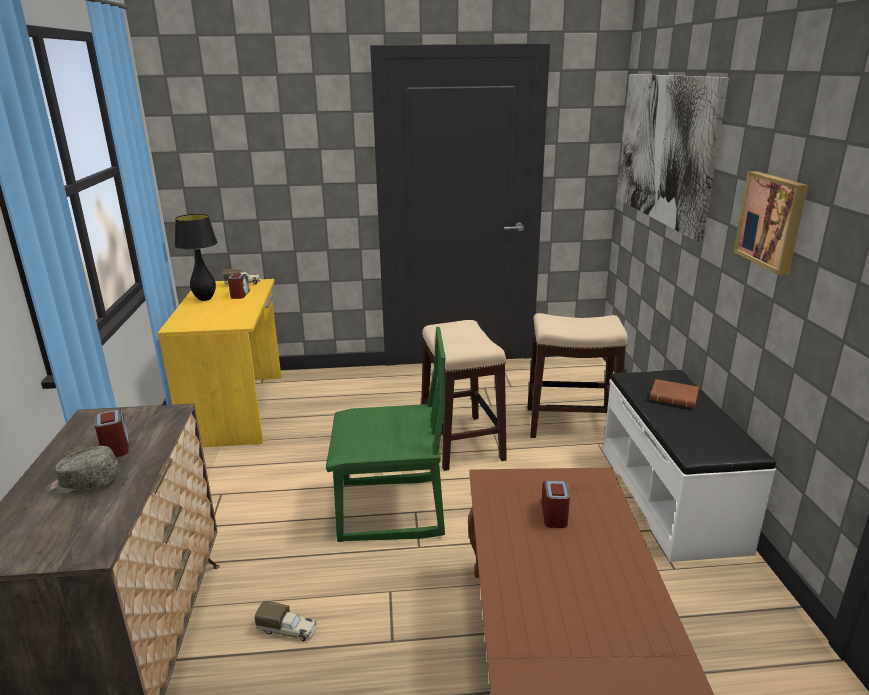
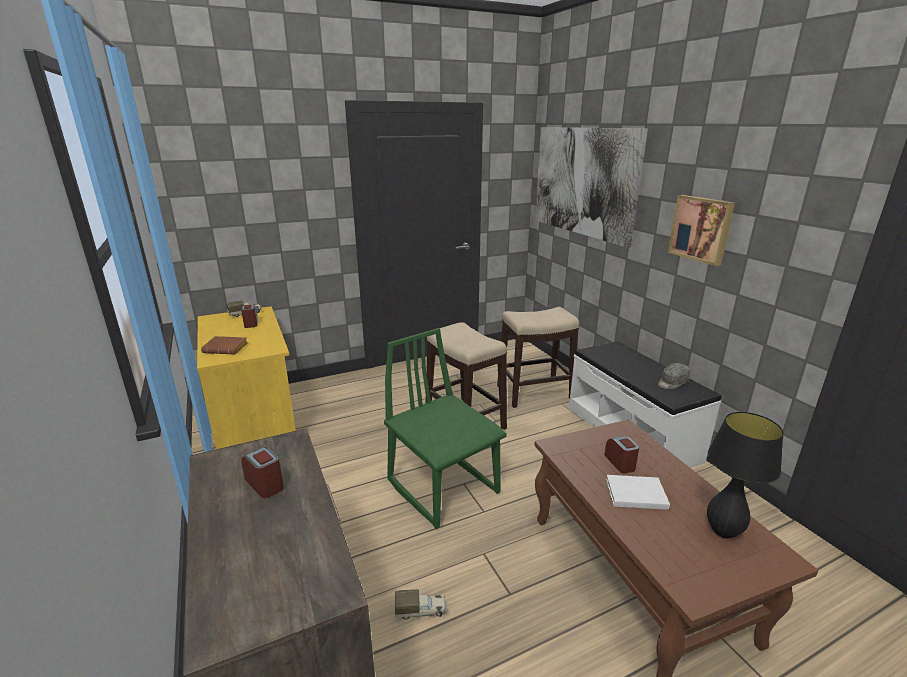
camera: 20 degrees left, 0 degrees up
grey cap [46,446,120,495] -> grey cap moved to [658,363,690,389]
black table lamp [175,214,218,301] -> black table lamp moved to [707,412,784,539]
green chair [326,327,445,542] -> green chair turned 105 degrees counterclockwise [384,328,507,529]
brown book [650,379,699,408] -> brown book moved to [201,336,248,355]
none -> white book [606,475,670,510]

